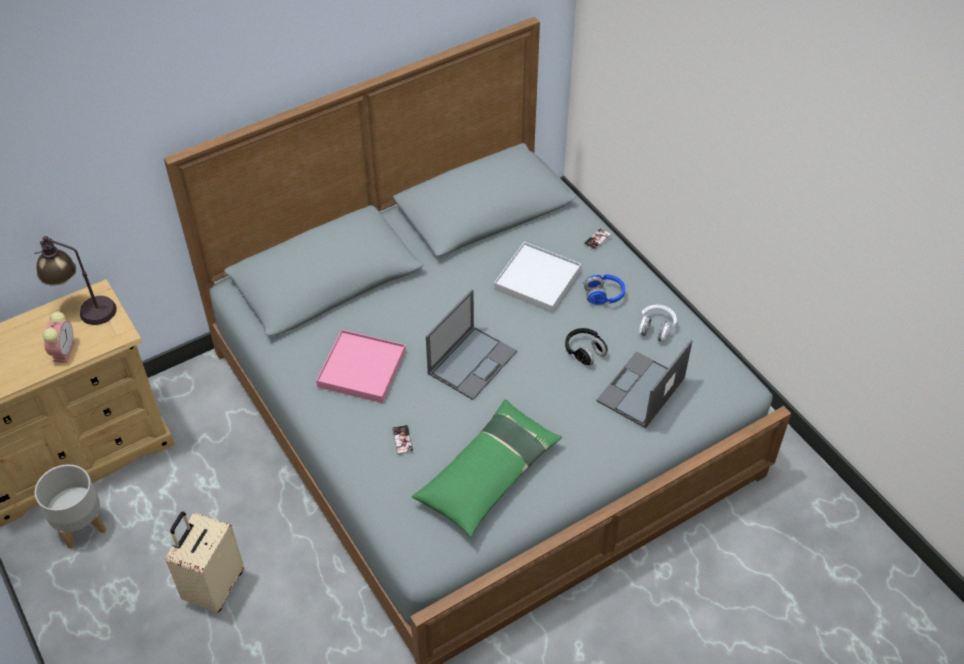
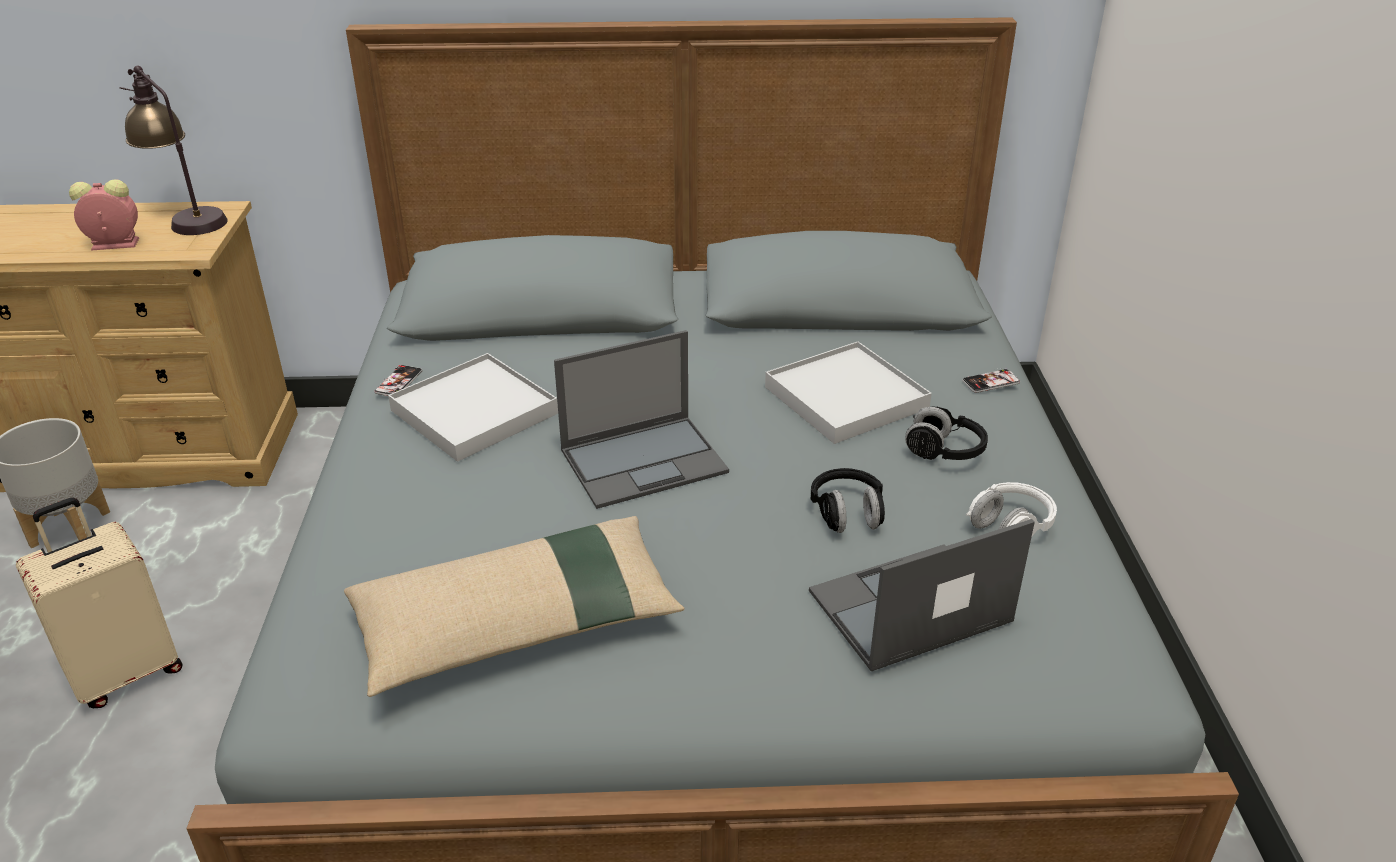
camera: 30 degrees right, 15 degrees down
alarm clock [43,311,75,363] -> alarm clock turned 135 degrees counterclockwise [69,179,139,251]
pink tray [316,330,406,403] -> white tray [388,353,558,462]
phone [392,425,414,455] -> phone moved to [374,365,423,396]
green pillow [412,399,562,538] -> beige pillow [344,516,684,697]
blue headphones [582,274,625,305] -> black headphones [905,406,988,460]

